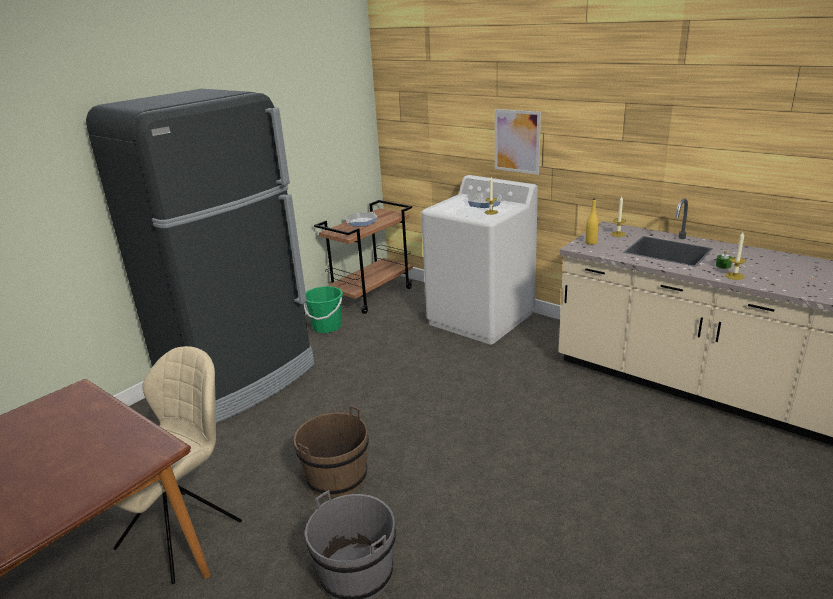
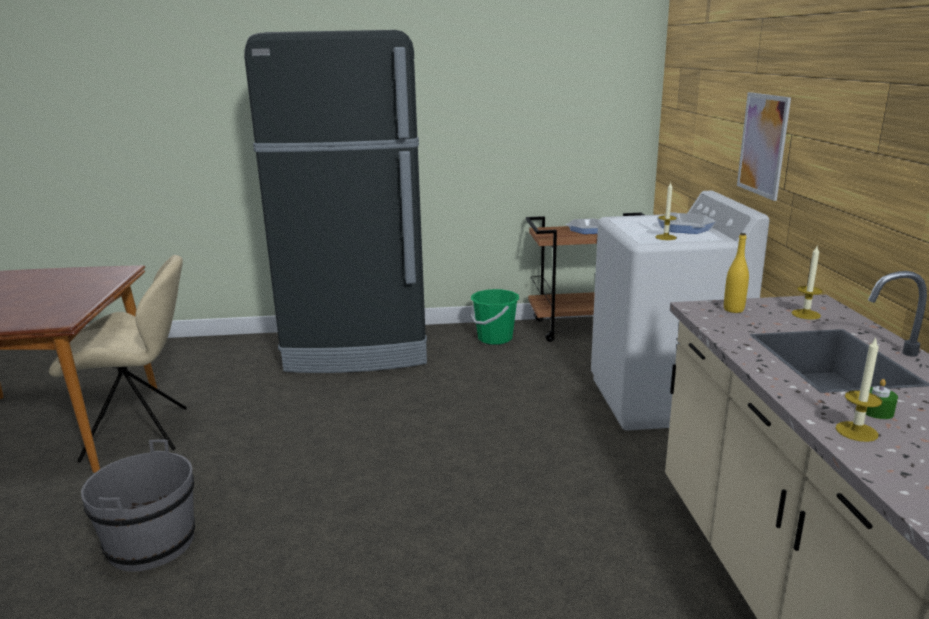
camera: 45 degrees right, 5 degrees down
brown bucket [294,405,369,498] -> none

